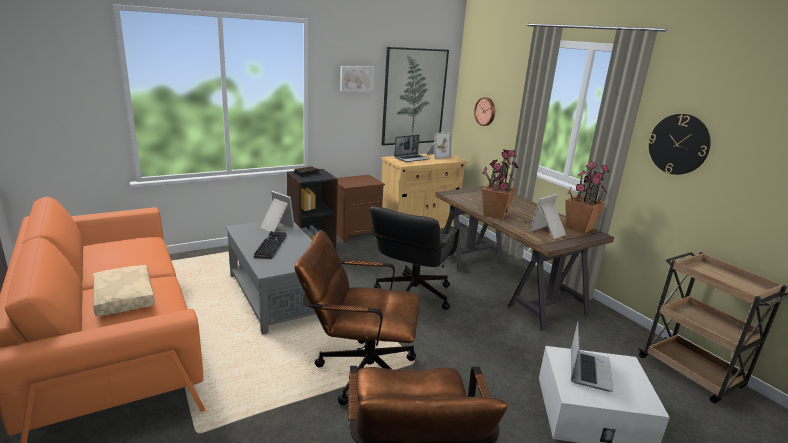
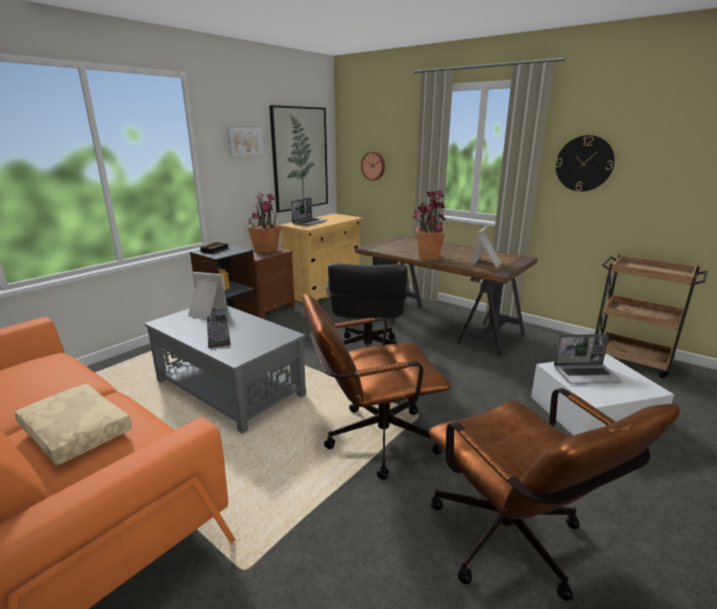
camera: 20 degrees left, 0 degrees up
picture frame [426,132,452,159] -> none
potted plant [565,161,610,234] -> potted plant moved to [248,192,281,253]
laptop [571,320,613,392] -> laptop turned 90 degrees clockwise [554,334,622,384]

